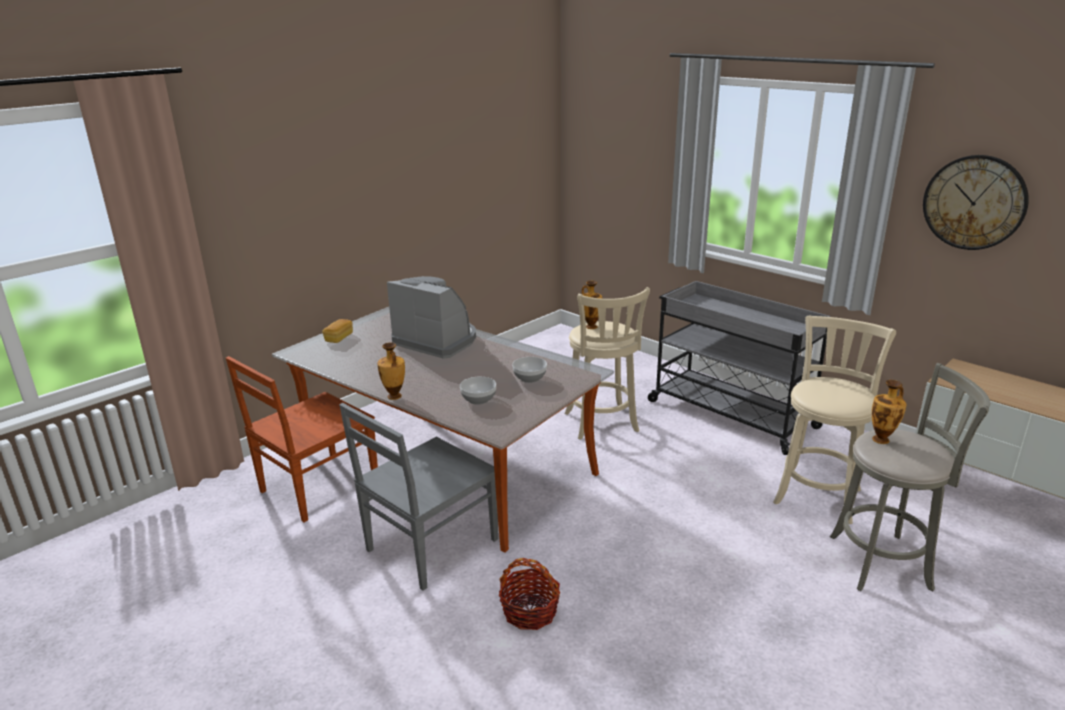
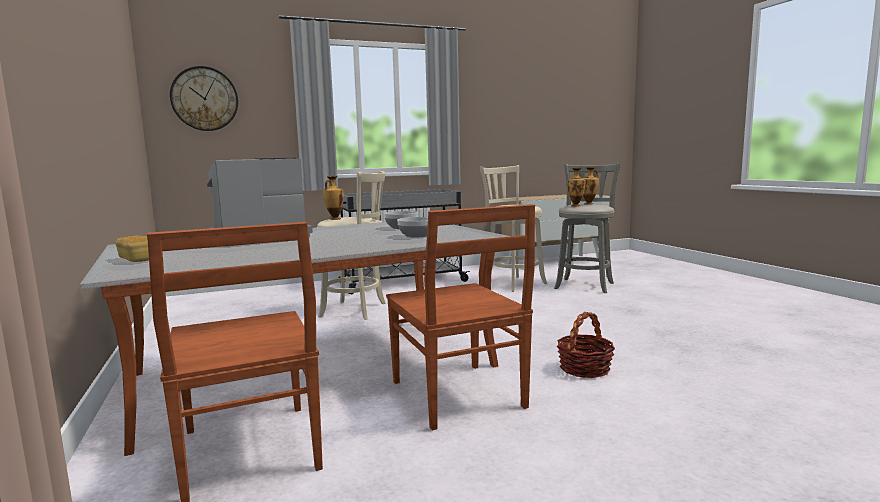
camera: 65 degrees left, 15 degrees down
grey chair [339,403,498,591] -> brown chair [386,204,535,430]
vase [377,342,405,400] -> vase moved to [582,167,599,205]
wall clock [923,155,1029,250] -> wall clock moved to [170,66,238,131]

